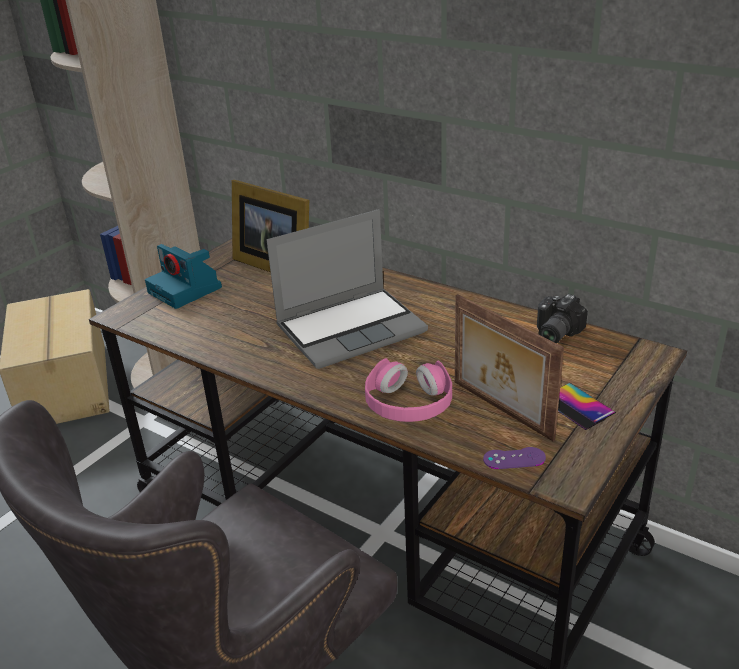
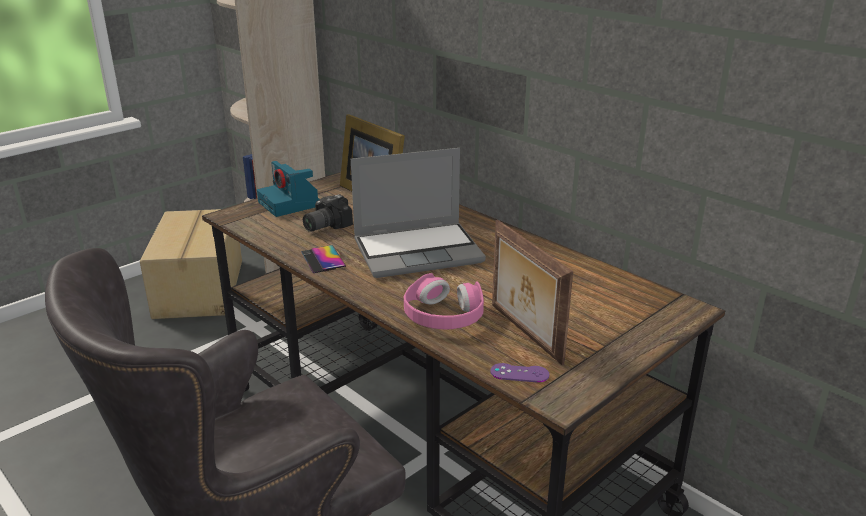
camera: 10 degrees right, 5 degrees down
camera [537,294,588,343] -> camera moved to [303,194,353,232]
phone [558,383,616,430] -> phone moved to [301,245,346,273]

